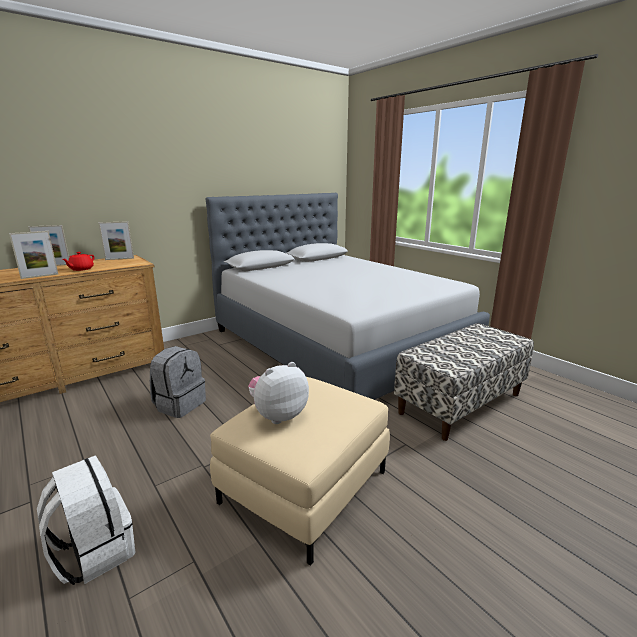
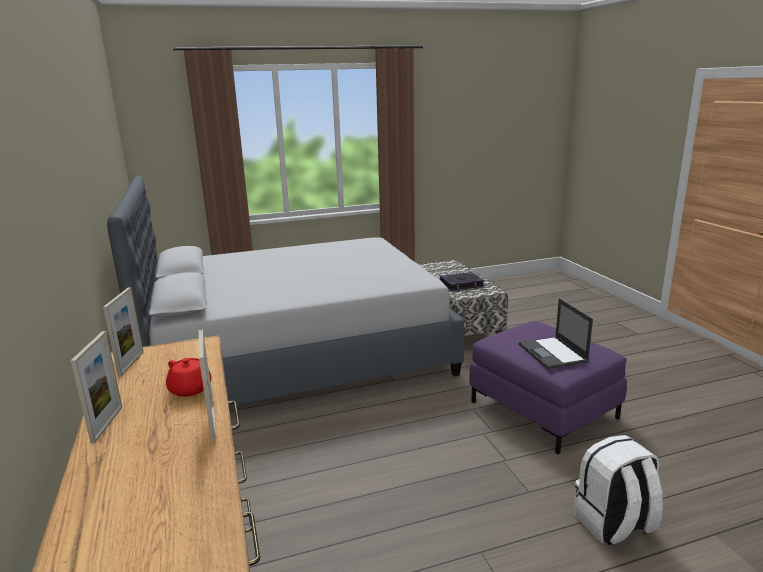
camera: 70 degrees left, 0 degrees up
grey backpack [150,346,206,418] -> none
beige ottoman [210,377,390,566] -> purple ottoman [469,321,627,454]
plush toy [248,362,309,424] -> laptop [519,298,593,369]
none -> book [440,272,484,291]

